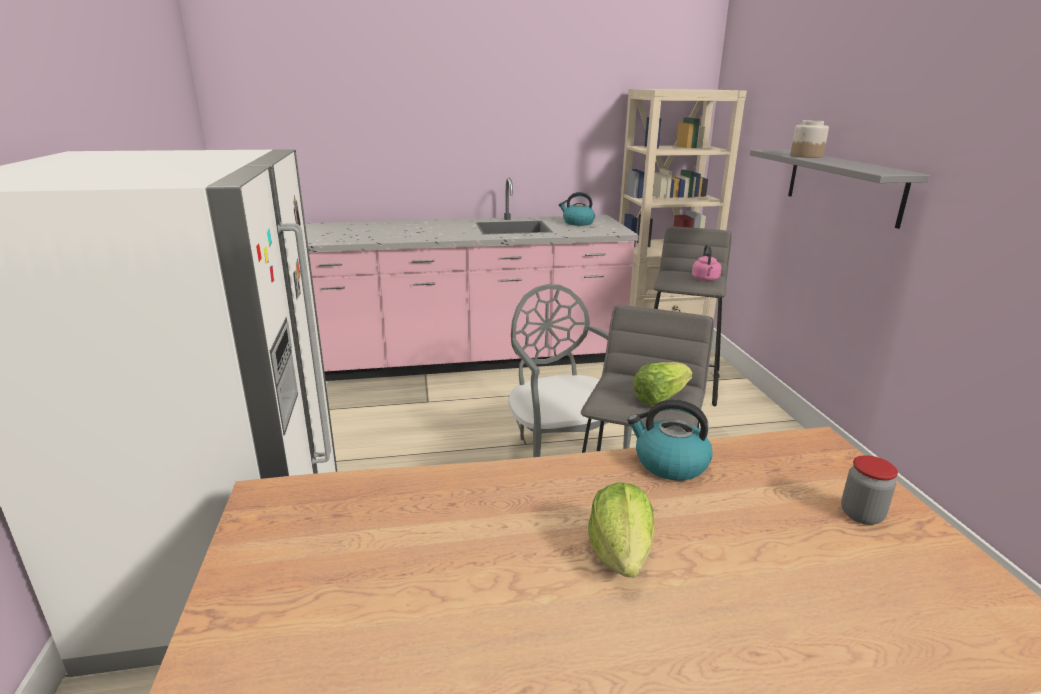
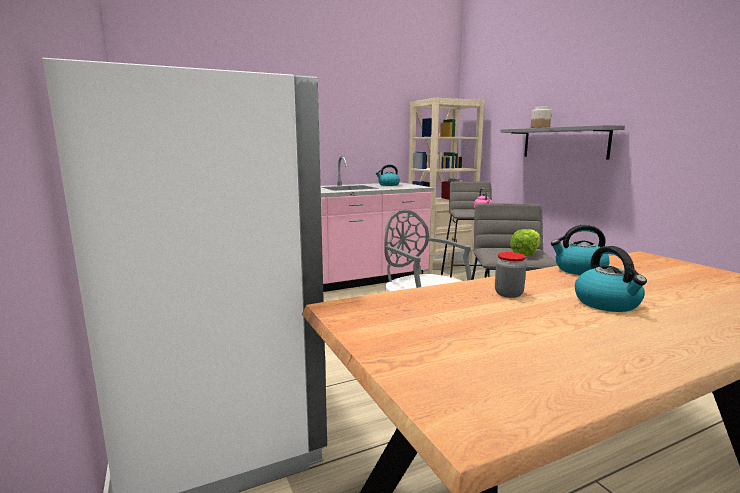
camera: 15 degrees left, 10 degrees down
lettuce [588,482,655,577] -> kettle [575,246,647,312]
jar [841,455,898,525] -> jar moved to [495,252,526,298]

